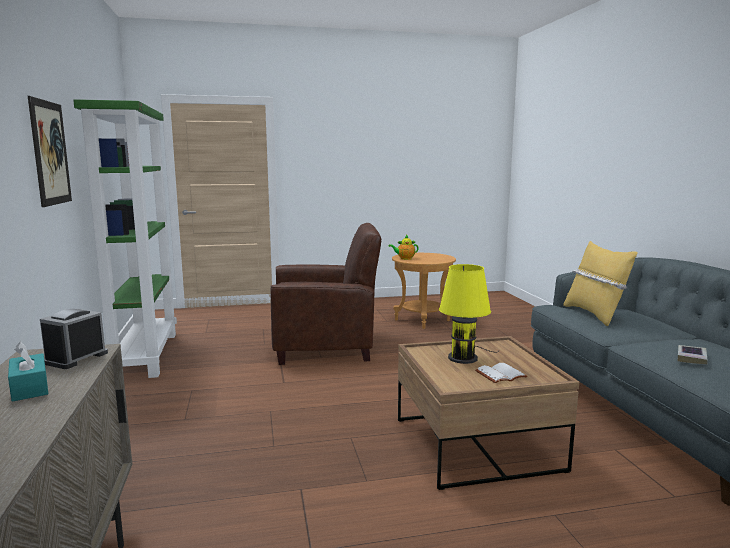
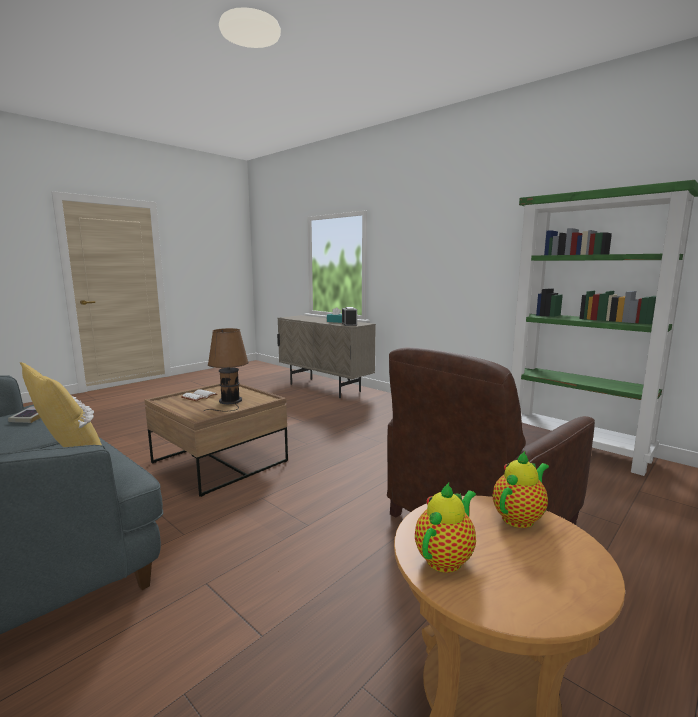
camera: 145 degrees right, 0 degrees up
picture [28,96,72,207] -> none
yellow table lamp [439,264,500,364] -> brown table lamp [203,328,249,412]
none -> teapot [415,483,476,573]

